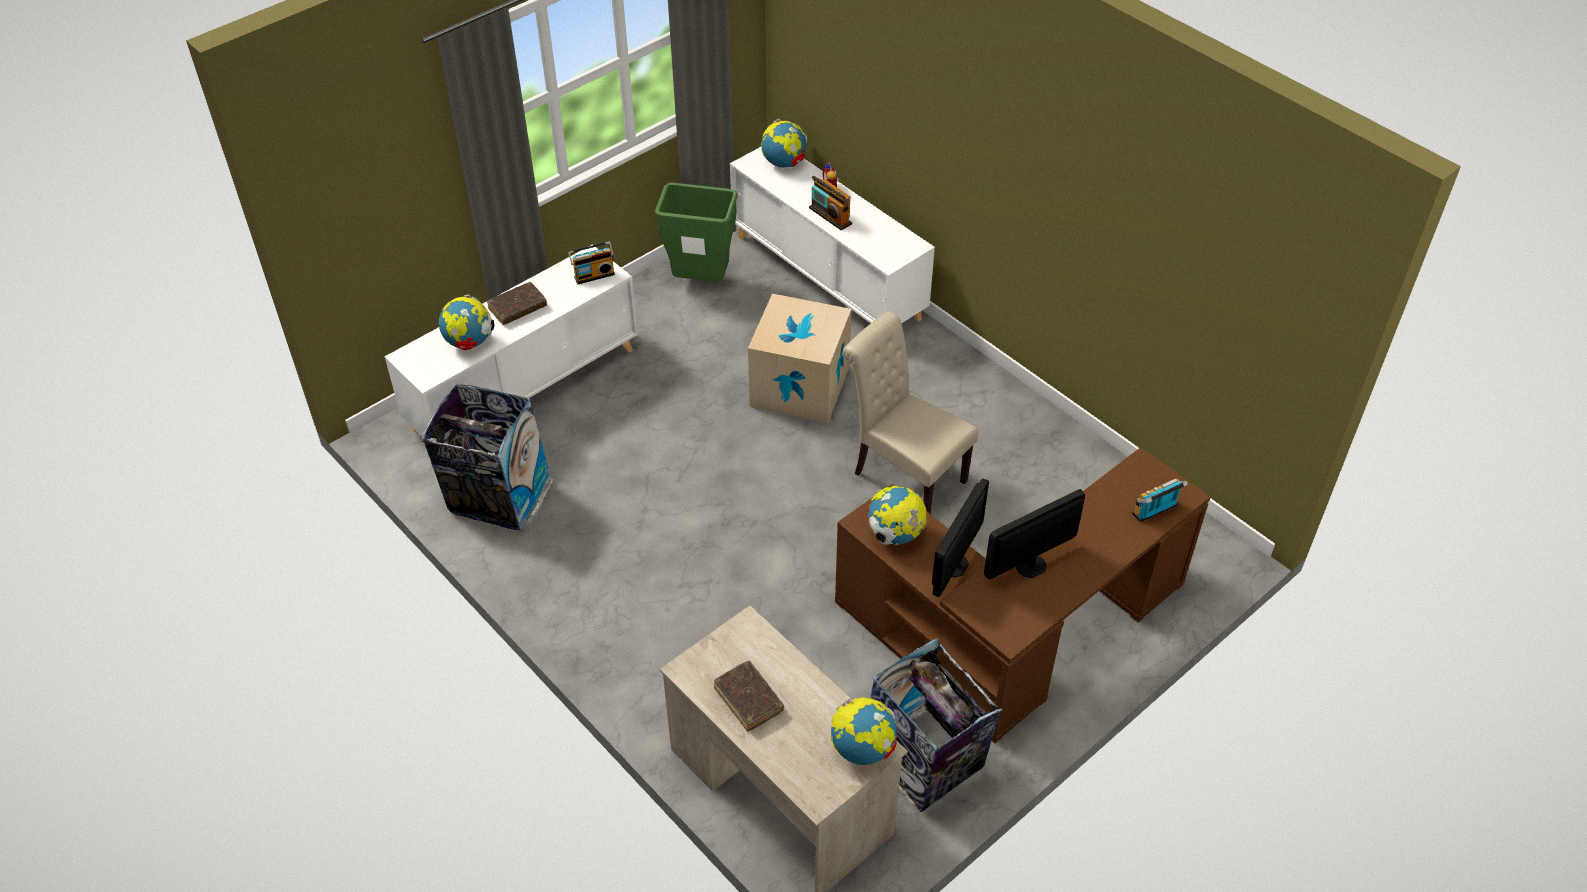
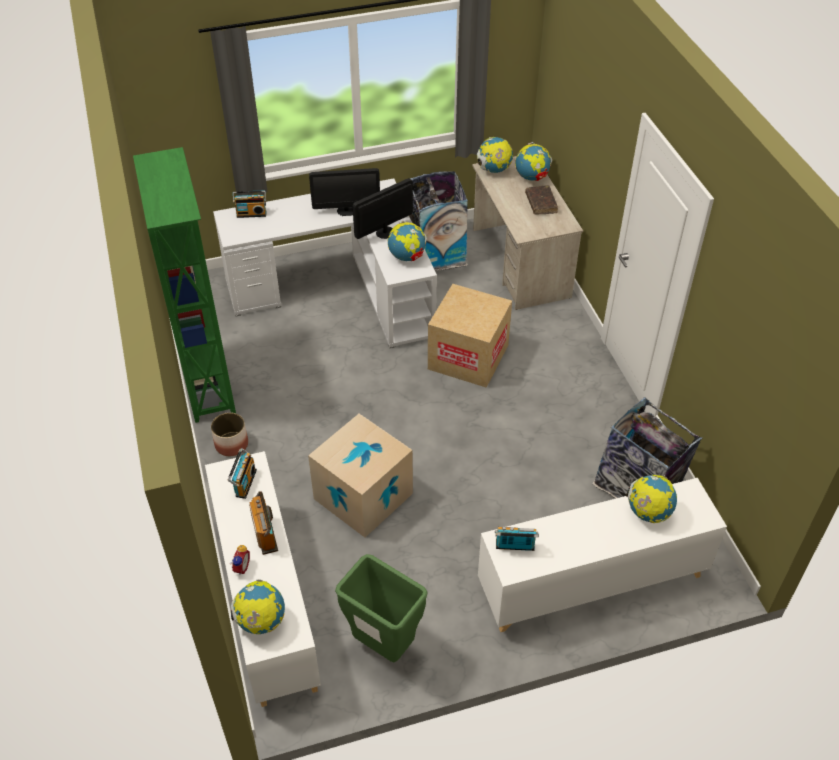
camera: 155 degrees left, 0 degrees up
brown book [487,282,547,325] -> none
brown desk [835,447,1211,744] -> white desk [213,178,437,348]
beige chair [843,312,978,514] -> none
none -> green bookcase [133,147,236,423]
none -> planter [211,412,248,456]
none -> radio [228,448,257,499]
none -> cardboard box [428,284,512,388]
none -> globe [515,142,552,181]

